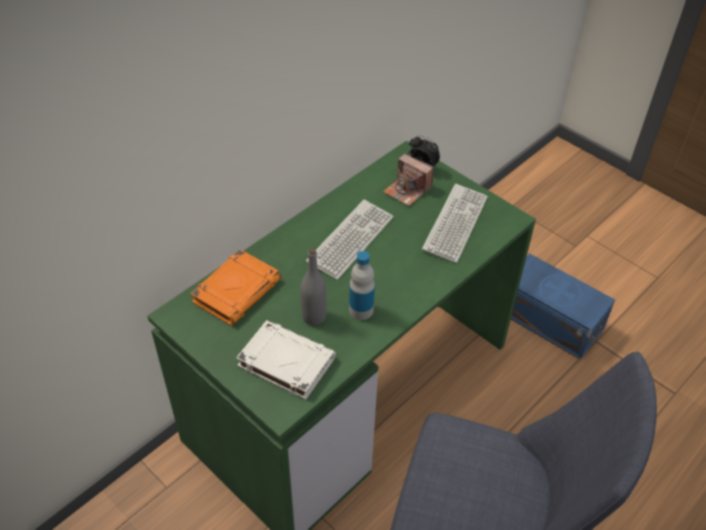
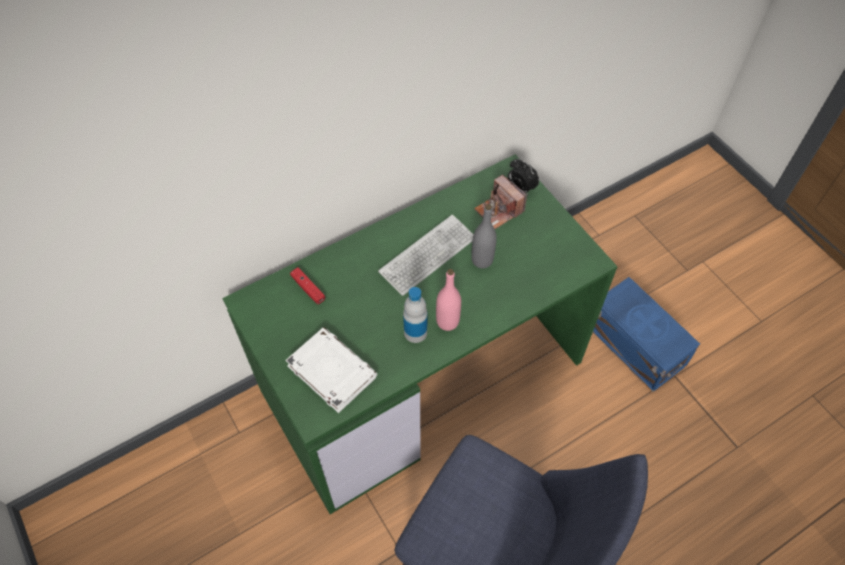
camera: 15 degrees right, 10 degrees up
orange book [191,249,281,326] -> red game controller [290,267,325,304]
grey bottle [300,248,327,326] -> grey bottle moved to [471,204,497,268]
keyboard [422,184,488,263] -> none
none -> pink bottle [436,269,461,331]

